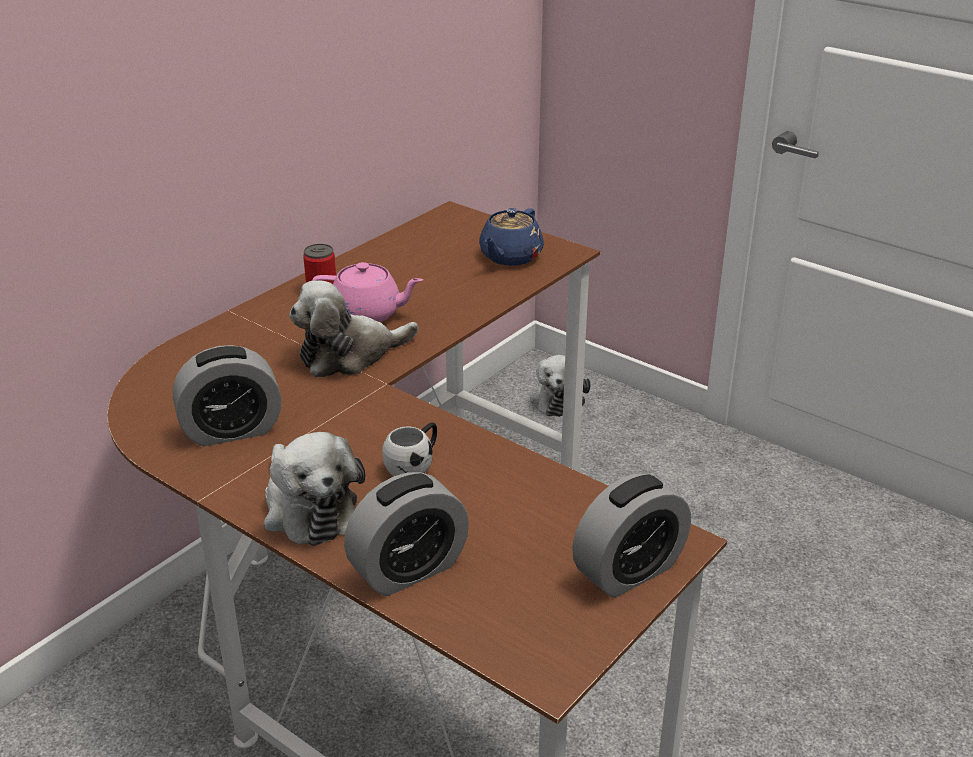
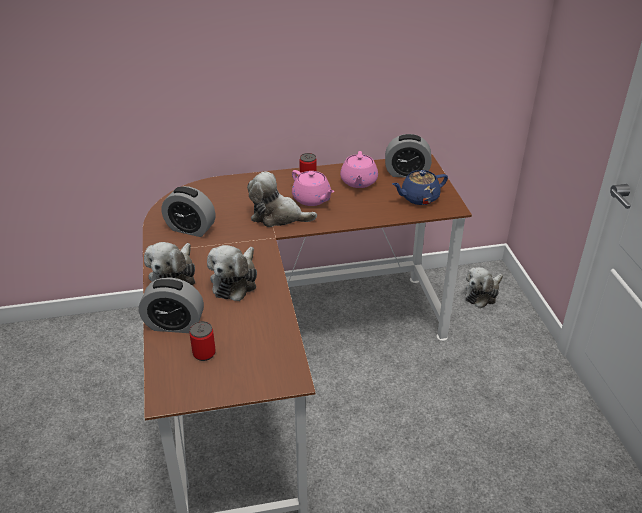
camera: 40 degrees right, 5 degrees up
white mug [382,422,437,476] -> plush toy [207,245,257,301]
alarm clock [572,473,691,598] -> alarm clock moved to [385,134,432,178]
none -> can [189,321,216,361]
none -> pink teapot [340,151,378,188]

